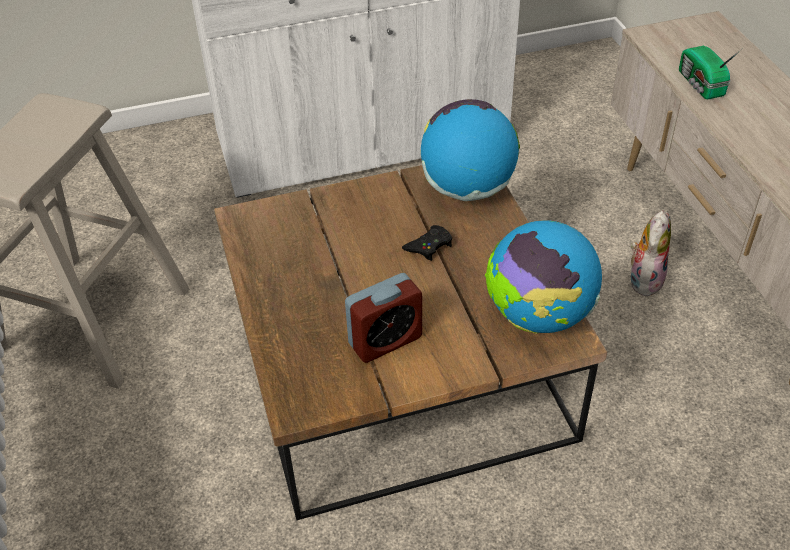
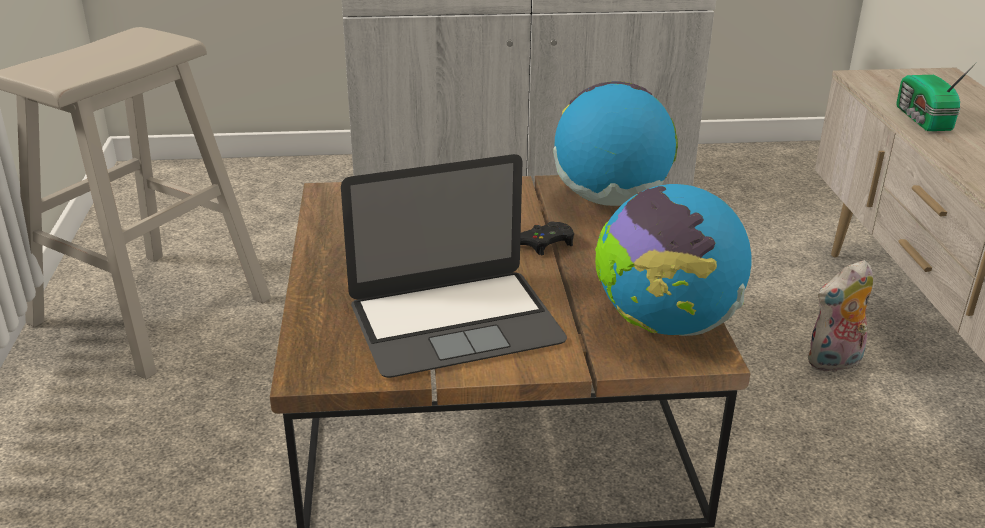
camera: 10 degrees right, 15 degrees down
alarm clock [345,273,422,363] -> laptop [341,154,567,378]
plush toy [631,210,671,296] -> plush toy turned 150 degrees counterclockwise [808,260,873,372]

